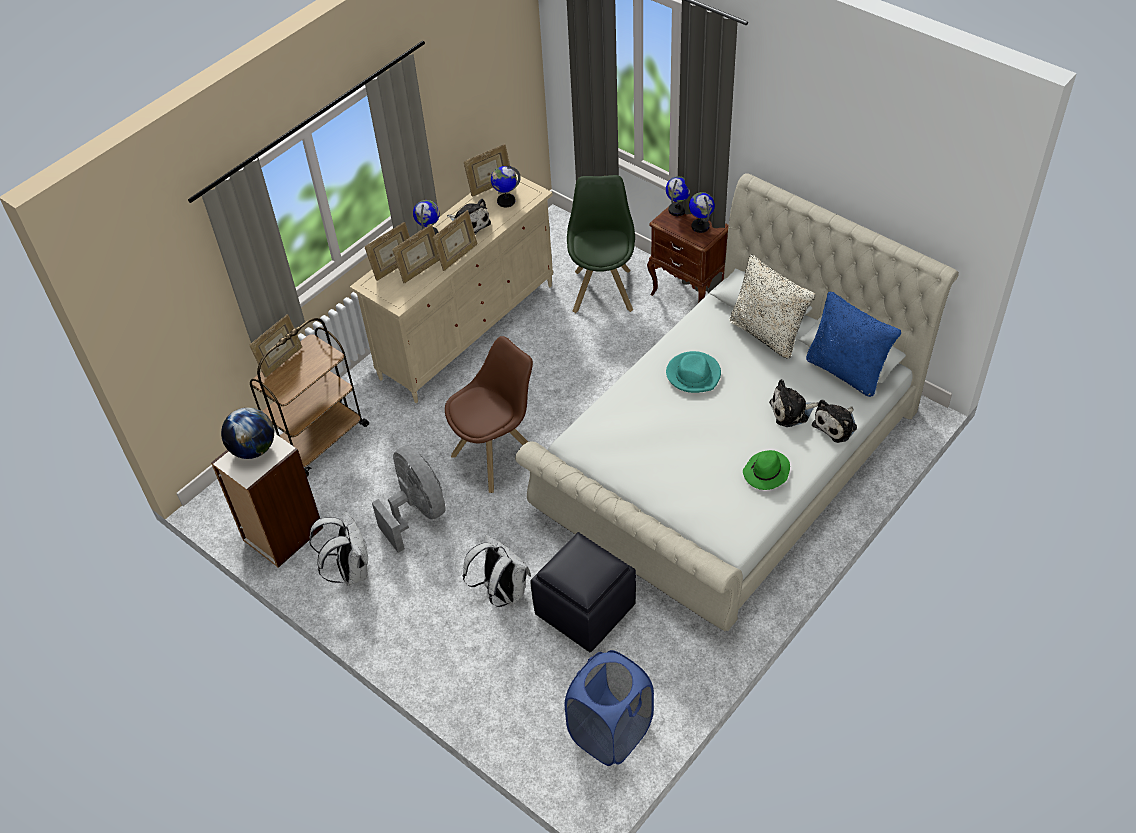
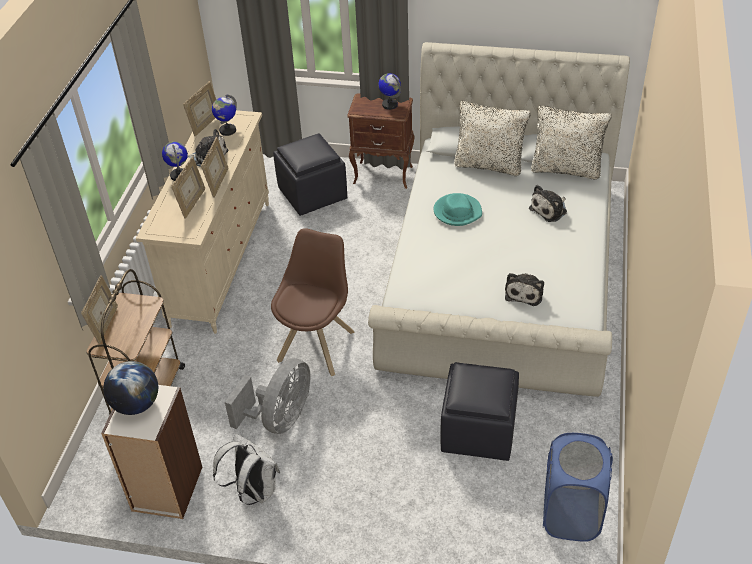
camera: 30 degrees left, 5 degrees down
picture frame [365,222,410,281] -> none
grey fan [372,446,446,553] -> grey fan turned 90 degrees clockwise [225,358,311,434]
white backpack [463,535,531,607] -> none
green chair [567,175,635,313] -> black ottoman [273,133,347,216]
globe [666,176,690,216] -> none
green hat [743,450,790,490] -> none
blue pillow [806,291,902,397] -> beige pillow [531,105,612,180]
plush toy [812,399,857,443] -> plush toy moved to [505,273,544,306]

